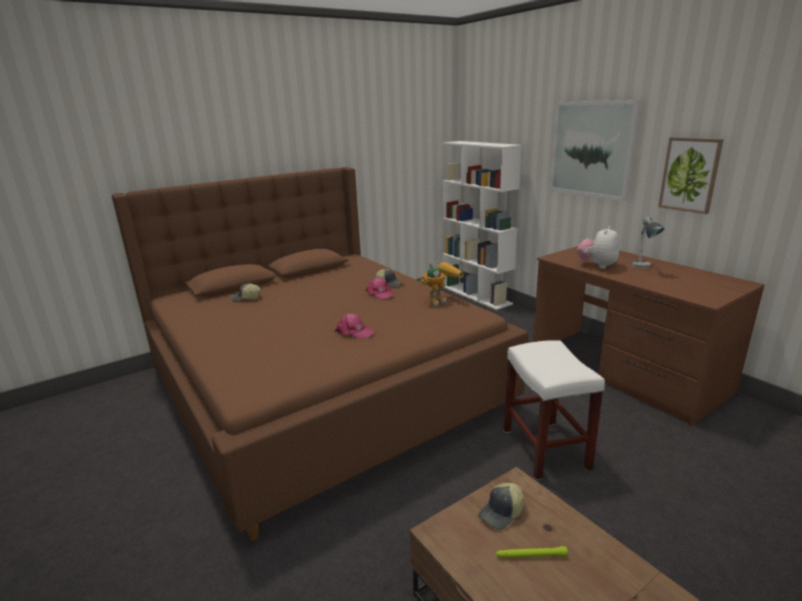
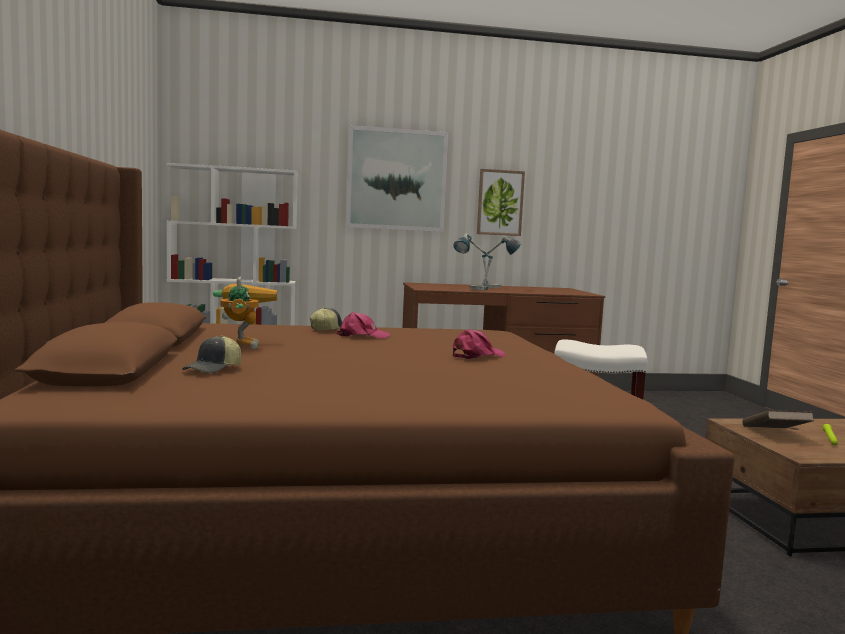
camera: 65 degrees left, 15 degrees down
toy robot [420,261,464,306] -> toy robot moved to [213,277,277,349]
cap [478,483,524,530] -> brown book [742,410,815,428]
plush toy [577,226,619,269] -> table lamp [453,233,493,290]

